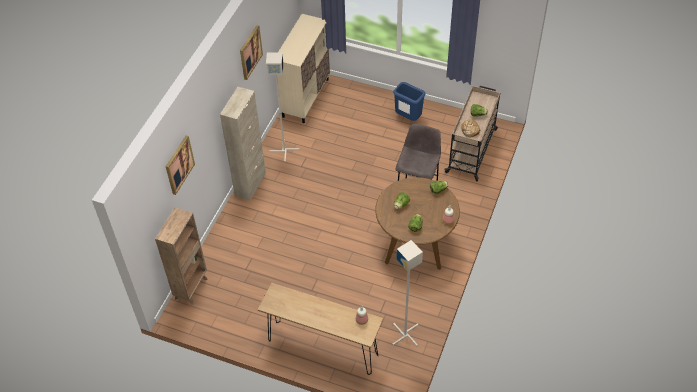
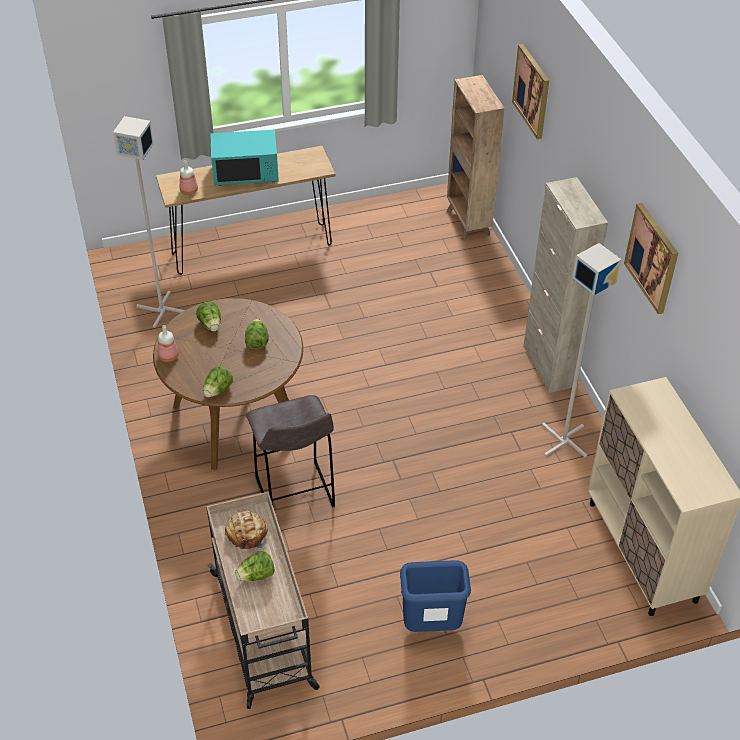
camera: 140 degrees right, 5 degrees down
none -> turquoise microwave [210,130,279,186]

